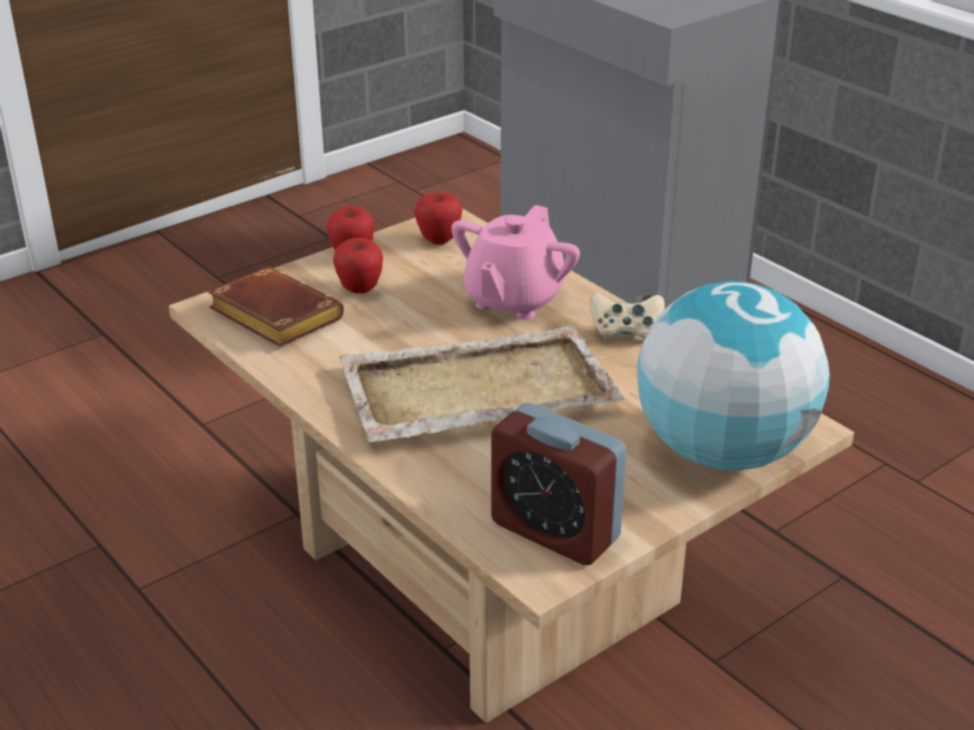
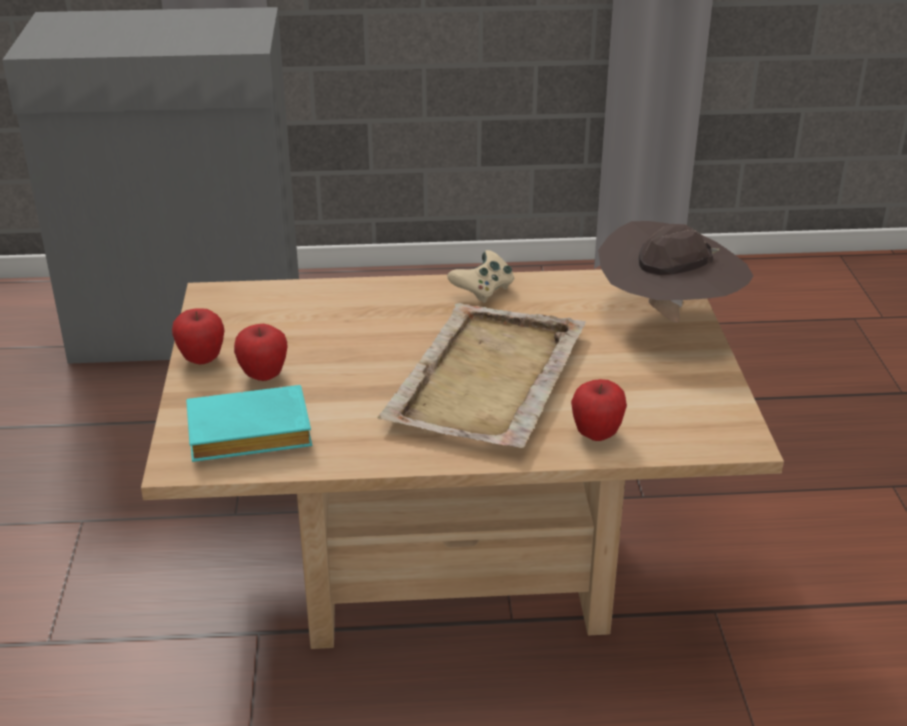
camera: 55 degrees left, 0 degrees up
brown book [208,267,344,347] -> turquoise book [186,385,312,462]
apple [414,192,462,245] -> apple moved to [571,379,627,441]
pink teapot [452,205,580,320] -> none
alarm clock [491,403,626,565] -> none
globe [637,281,830,471] -> brown hat [598,221,753,323]

